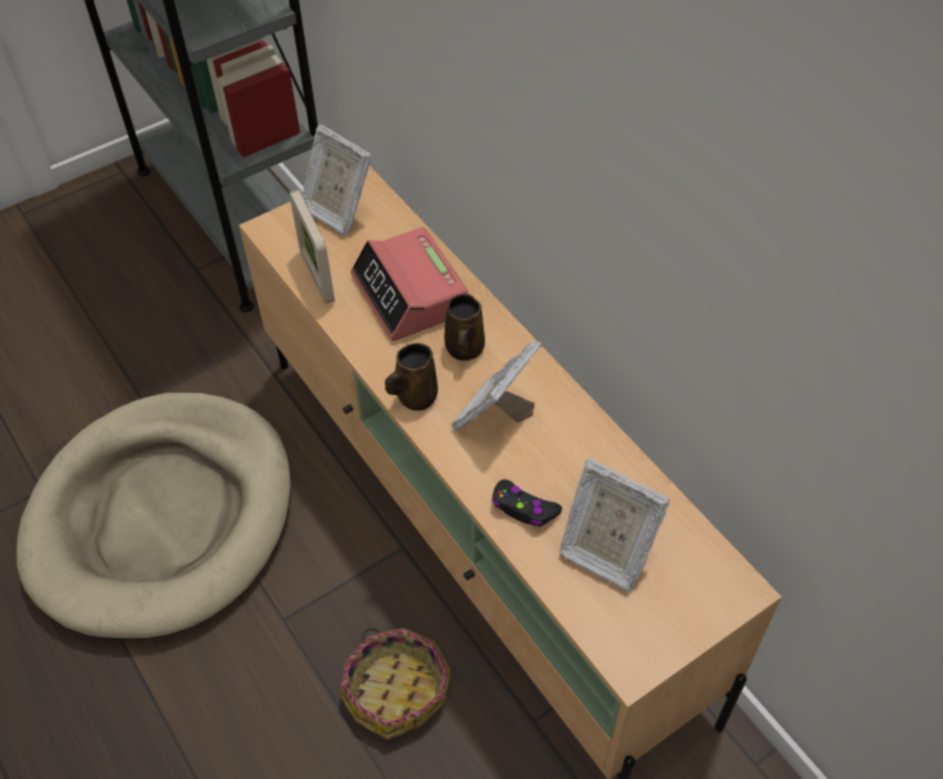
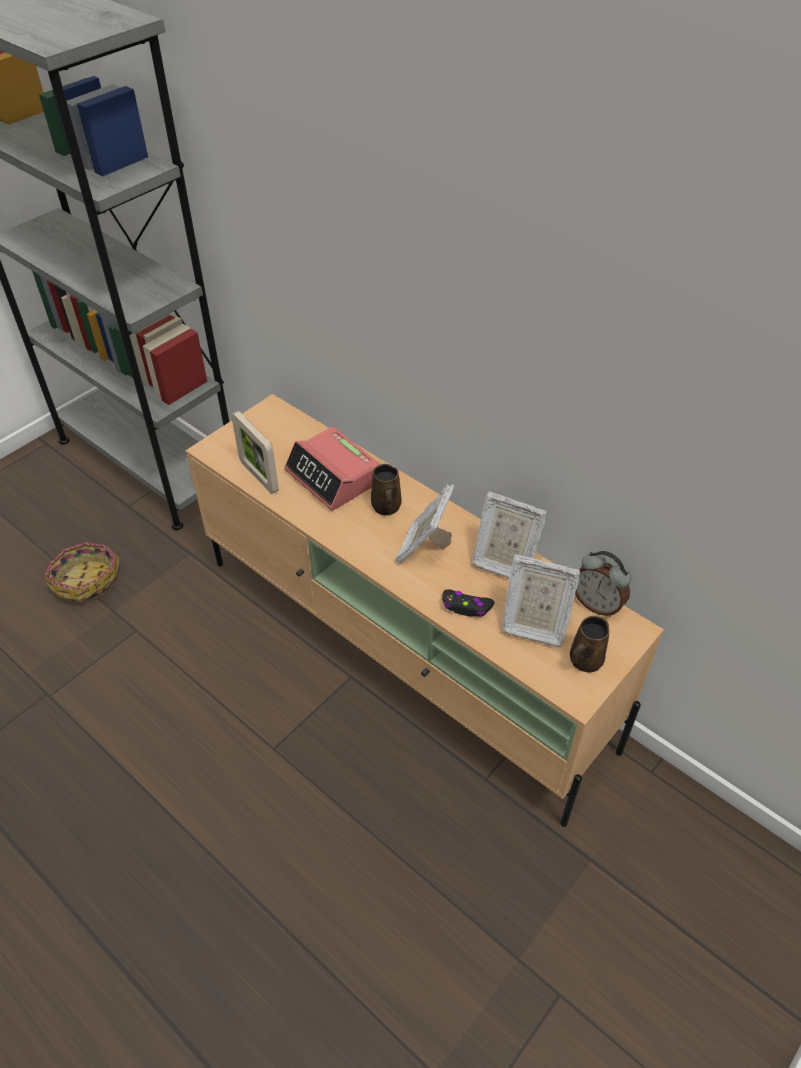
camera: 15 degrees left, 5 degrees down
beige dog bed [16,393,291,640] -> none
picture frame [302,124,372,236] -> picture frame moved to [472,492,547,578]
basket [339,628,451,740] -> basket moved to [45,542,120,603]
brown mug [385,343,438,411] -> brown mug moved to [570,616,609,672]
none -> alarm clock [575,551,631,617]

